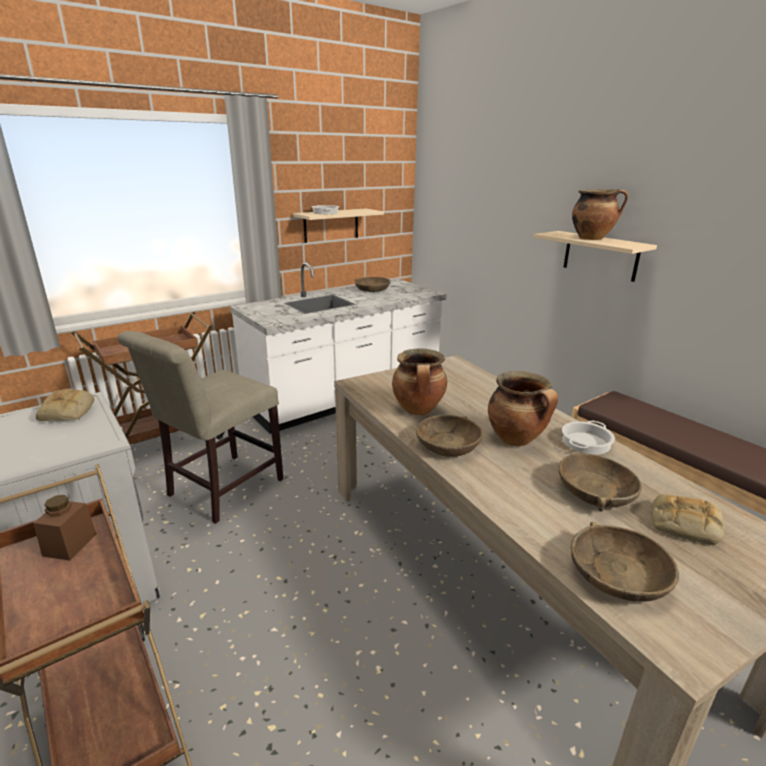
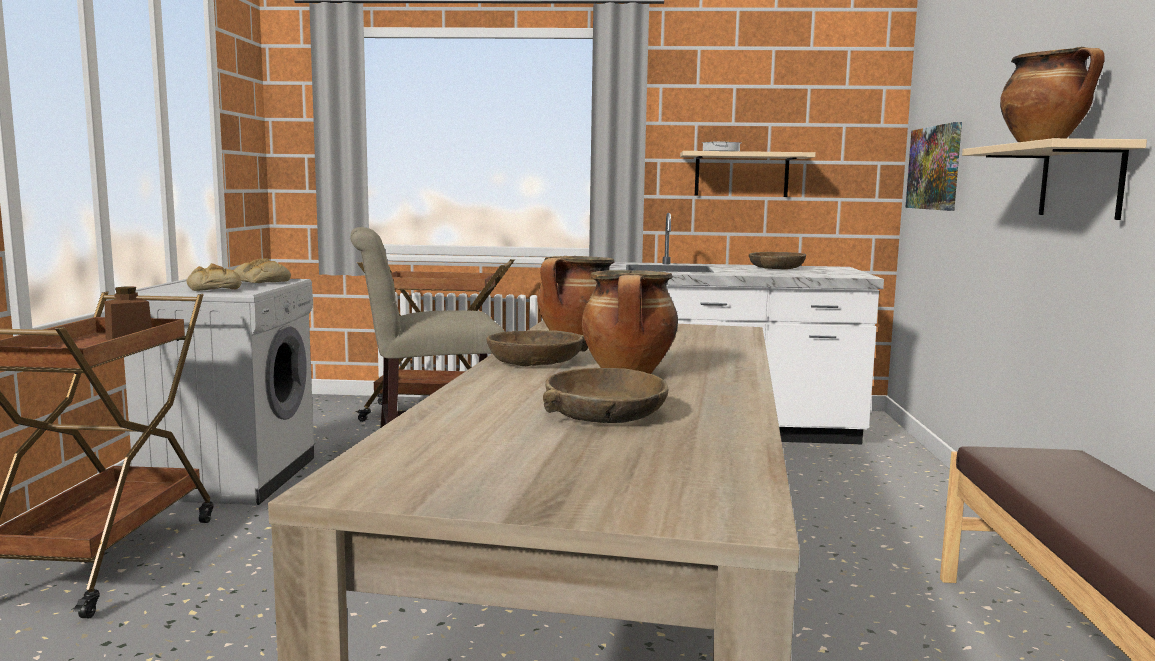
camera: 40 degrees right, 15 degrees down
cooking pot [562,420,615,455] -> none
brown bowl [571,522,679,602] -> none
bread [651,495,725,545] -> bread moved to [186,263,242,291]
none -> picture [905,122,962,211]

